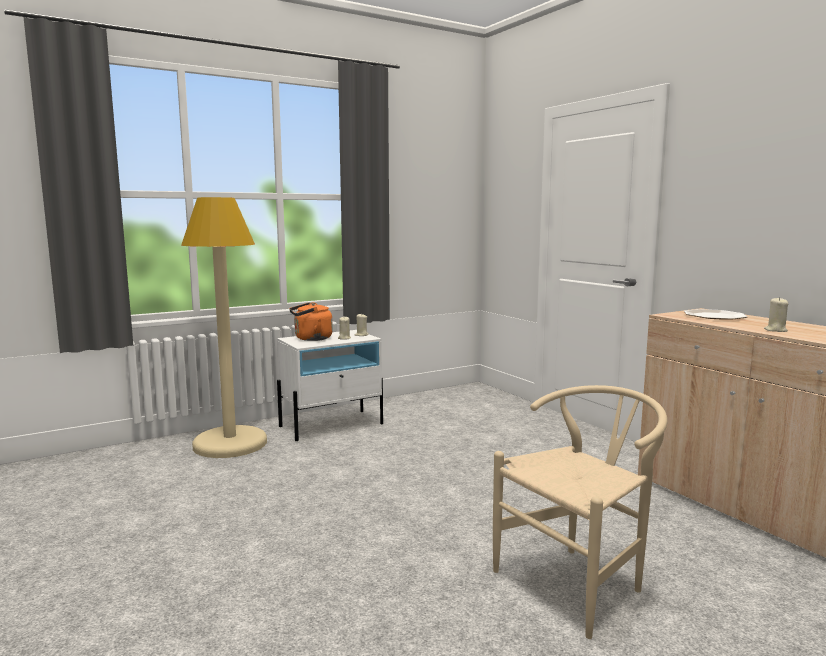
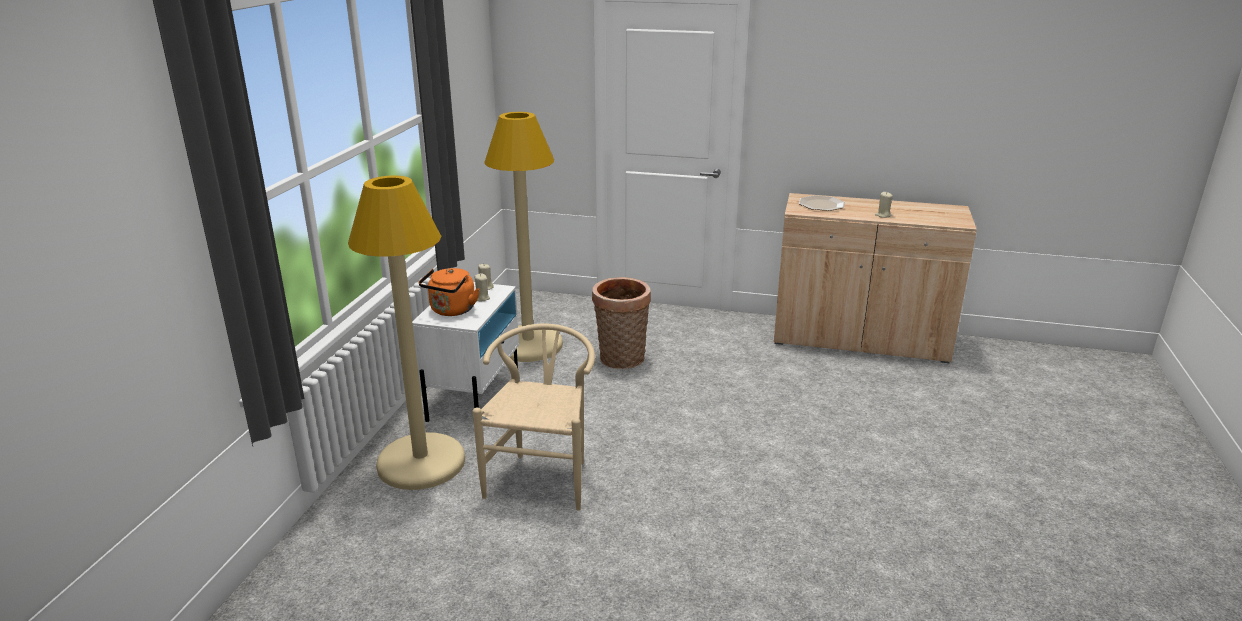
camera: 45 degrees left, 15 degrees up
beige chair [493,385,667,639] -> beige chair moved to [473,324,595,511]
none -> beige floor lamp [484,112,563,362]
none -> basket [592,277,651,369]

